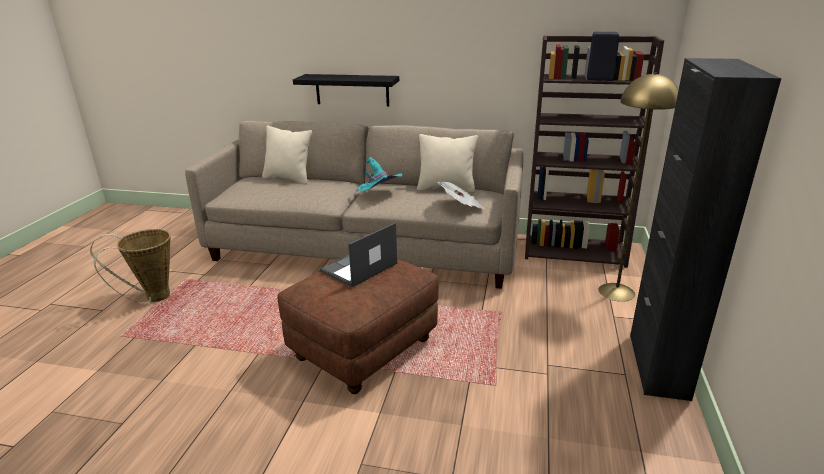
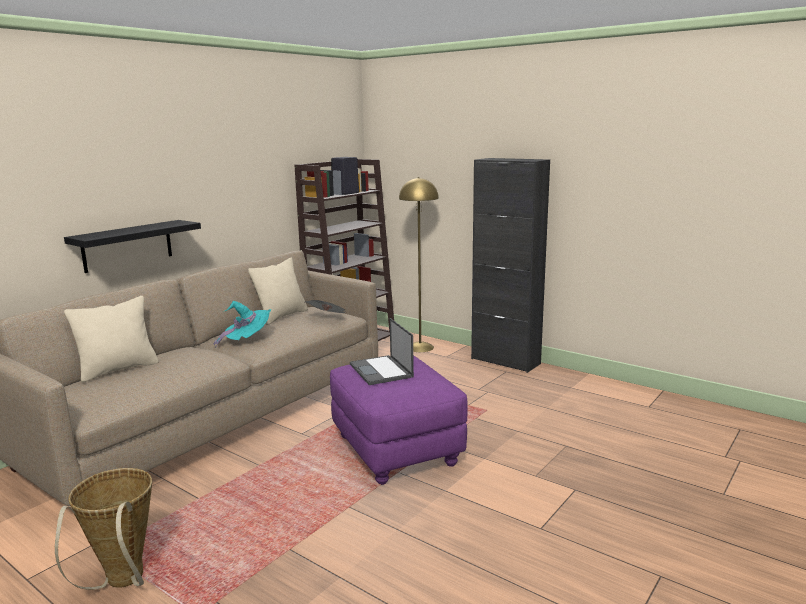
camera: 65 degrees left, 10 degrees down
brown ottoman [277,259,439,394] -> purple ottoman [330,356,467,485]

